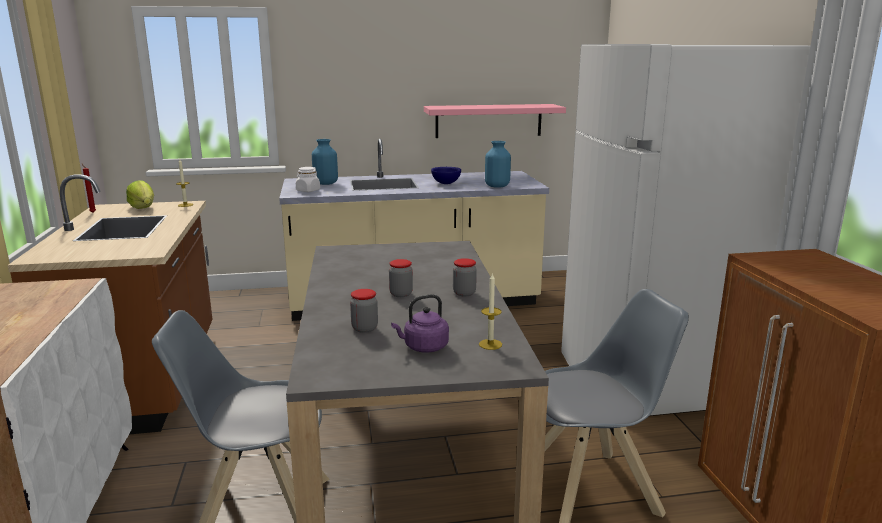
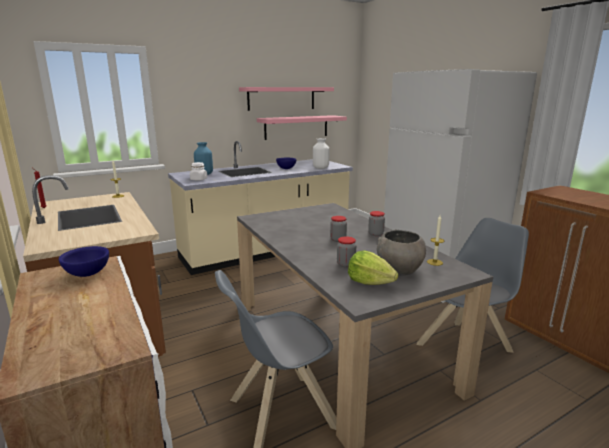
camera: 20 degrees left, 0 degrees up
lettuce [126,180,154,209] -> lettuce moved to [348,250,398,285]
purple kettle [391,294,449,353] -> grey bowl [377,229,426,276]
blue vase [485,141,511,188] -> white vase [313,138,329,169]
none -> blue bowl [59,246,109,277]
none -> pink shelf [239,87,334,111]

